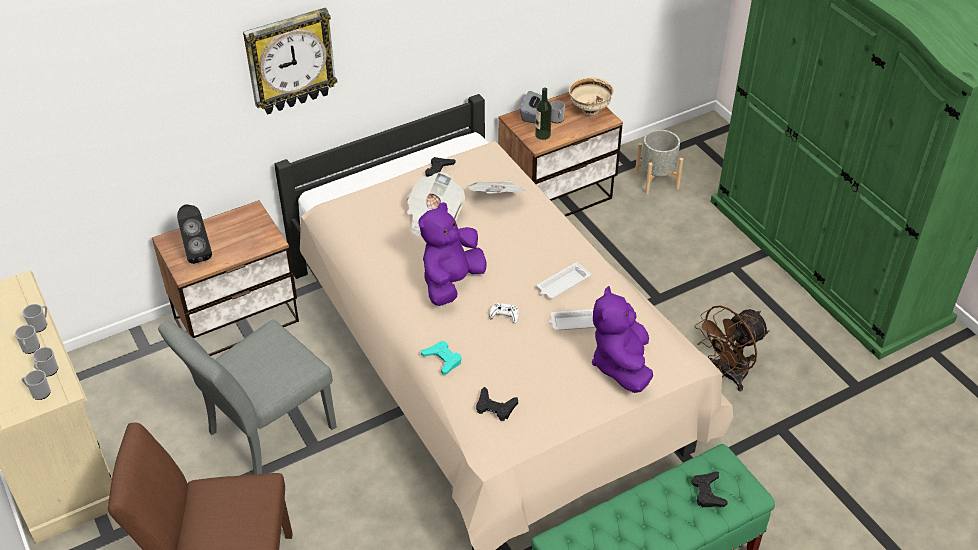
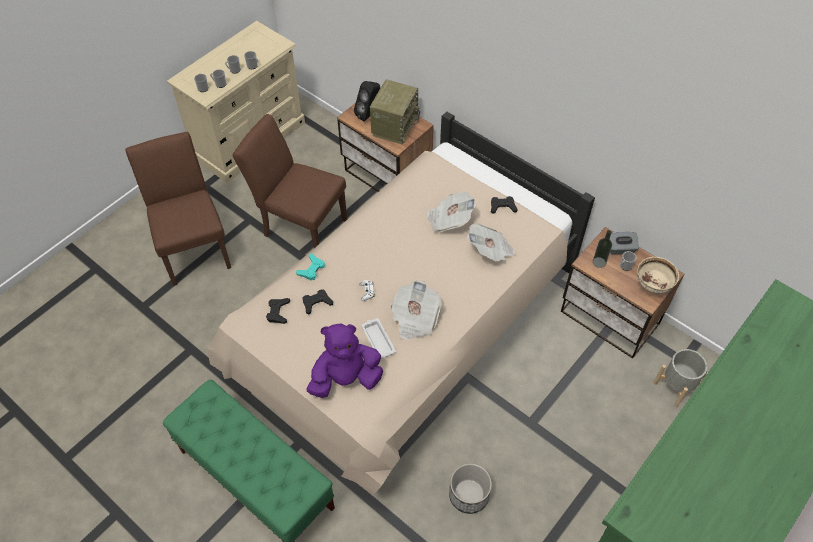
camera: 70 degrees right, 10 degrees up
grey chair [158,320,337,475] -> brown chair [233,114,347,248]
wall clock [243,8,337,114] -> none
purple plush toy [419,202,487,306] -> none
white tray [537,262,591,299] -> newspaper [391,280,442,340]
black game controller [691,471,728,507] -> black game controller moved to [303,289,333,315]
brown fan [695,305,770,391] -> planter [449,463,492,514]
none -> radio [370,79,420,145]

